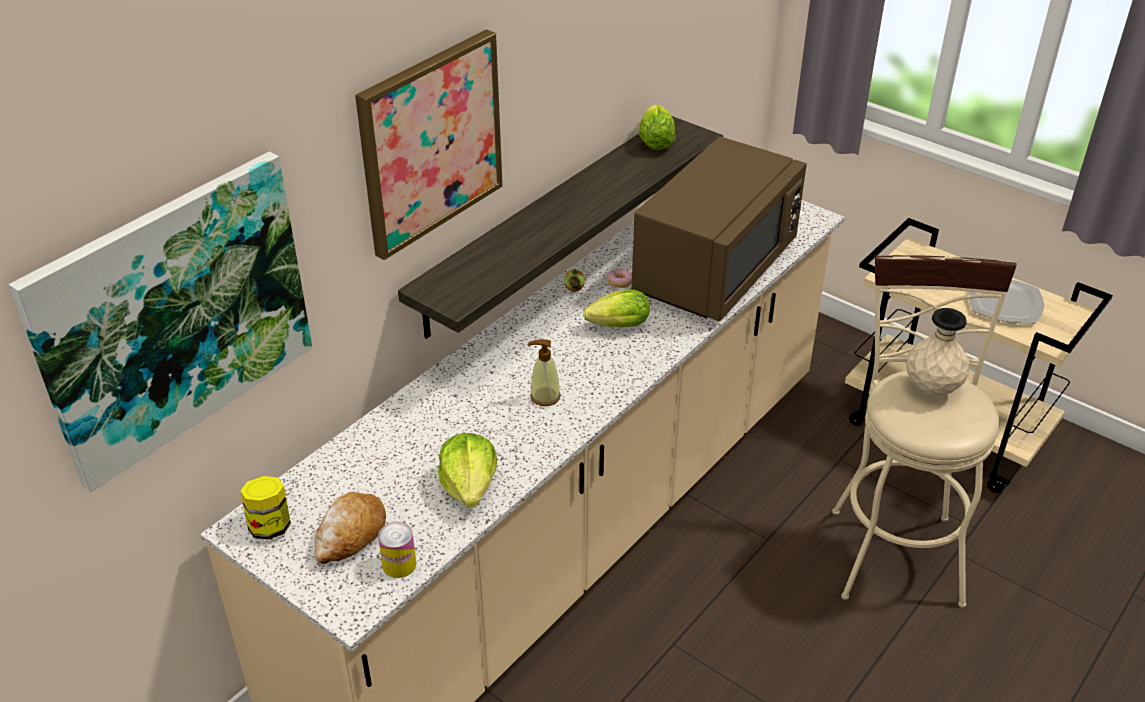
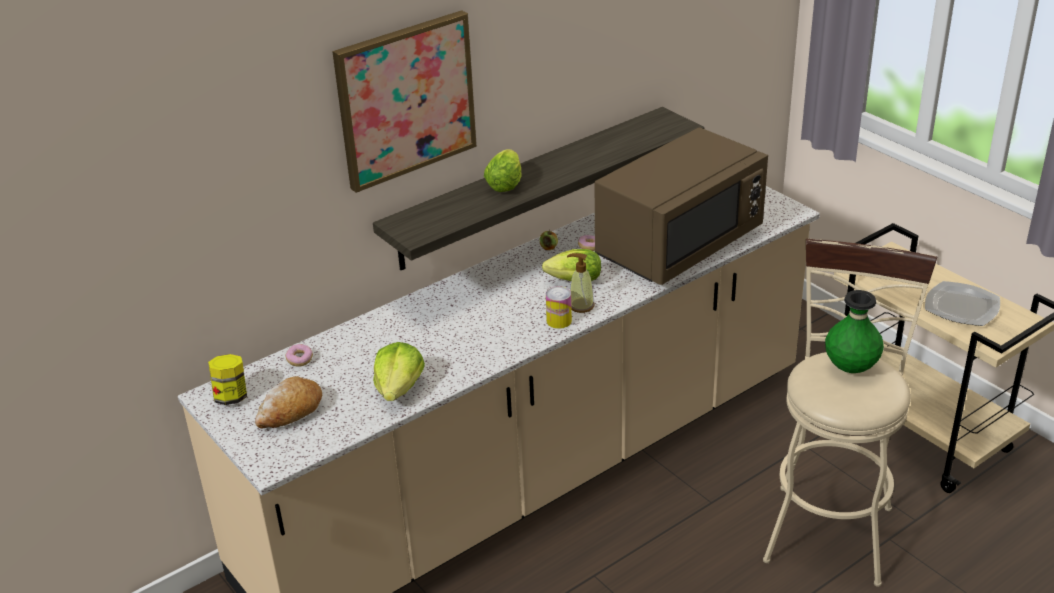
camera: 15 degrees right, 5 degrees down
picture [9,152,313,492] -> none
can [378,522,416,578] -> can moved to [546,286,572,329]
soap dispenser [528,339,561,406] -> soap dispenser moved to [567,253,594,313]
lettuce [638,104,675,150] -> lettuce moved to [484,149,521,192]
beige vase [906,308,970,396] -> green vase [825,290,884,373]
none -> donut [285,344,313,367]

